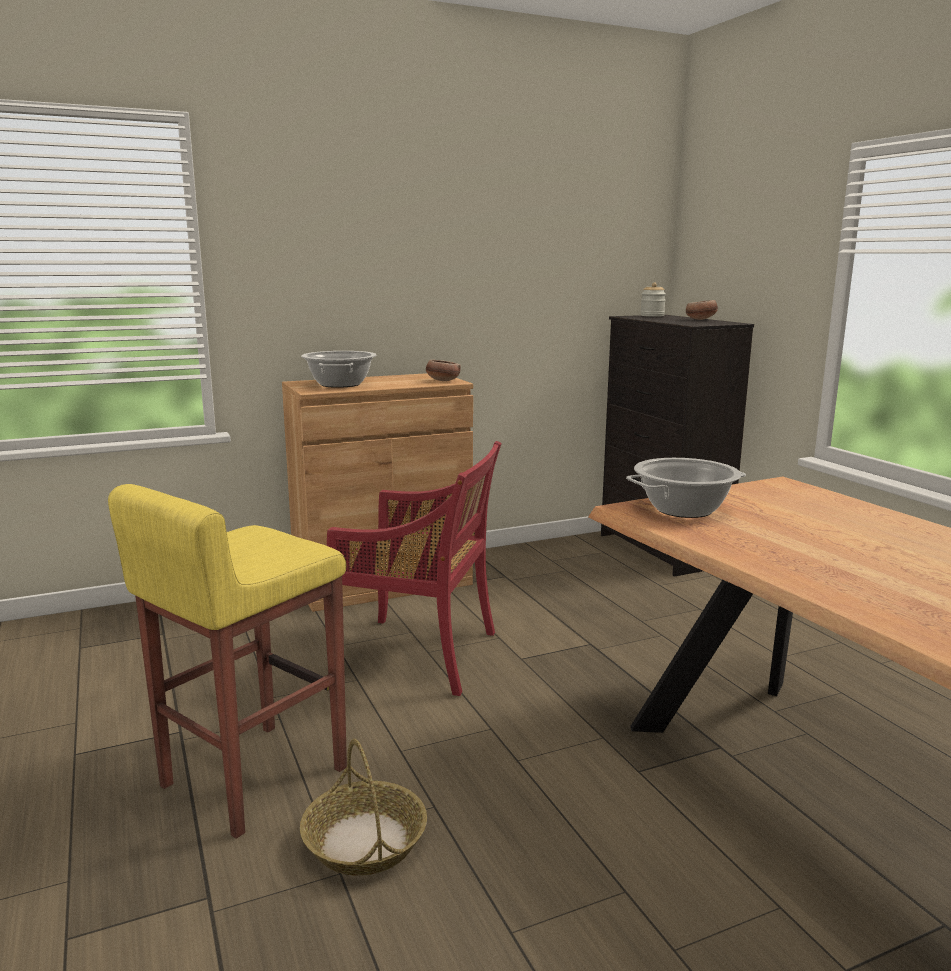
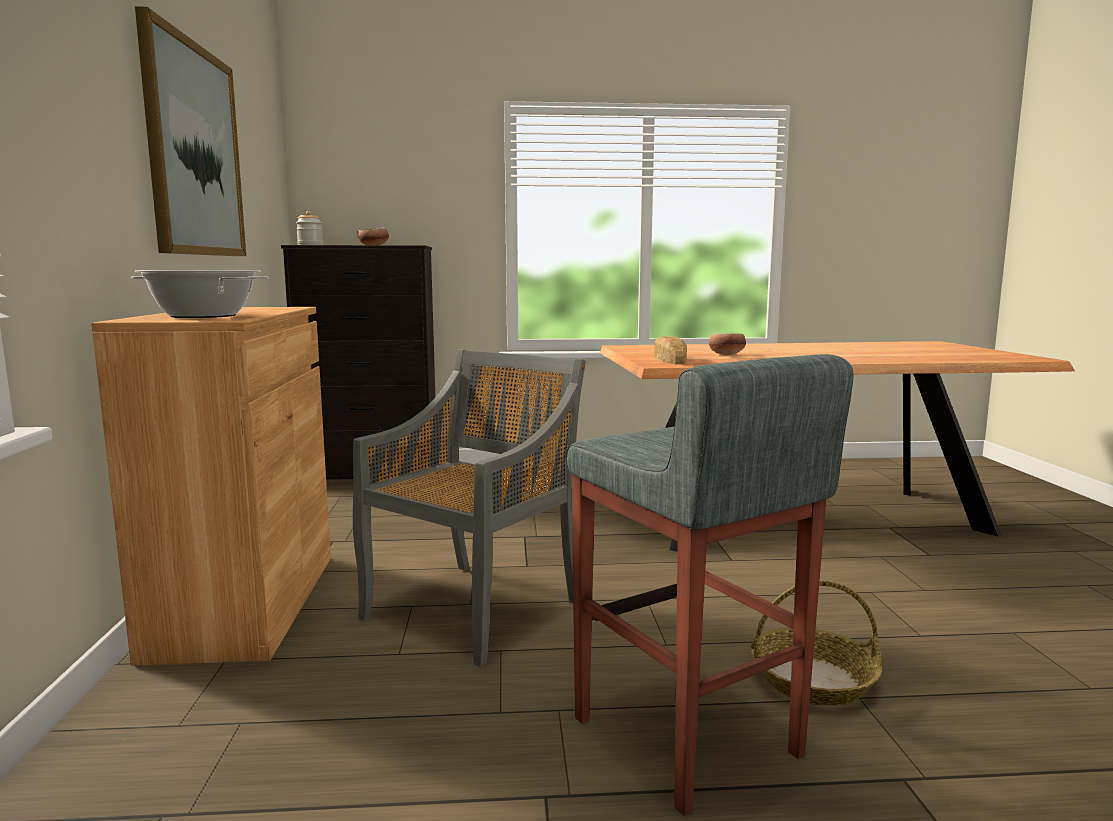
camera: 70 degrees left, 5 degrees down
yellow stool [108,484,347,839] -> grey stool [566,354,853,816]
red chair [327,441,502,696] -> grey chair [353,349,586,667]
bowl [426,360,461,381] -> bowl moved to [709,333,746,355]
cooking pot [626,458,746,518] -> bread [654,336,687,364]
none -> picture [135,6,246,256]

